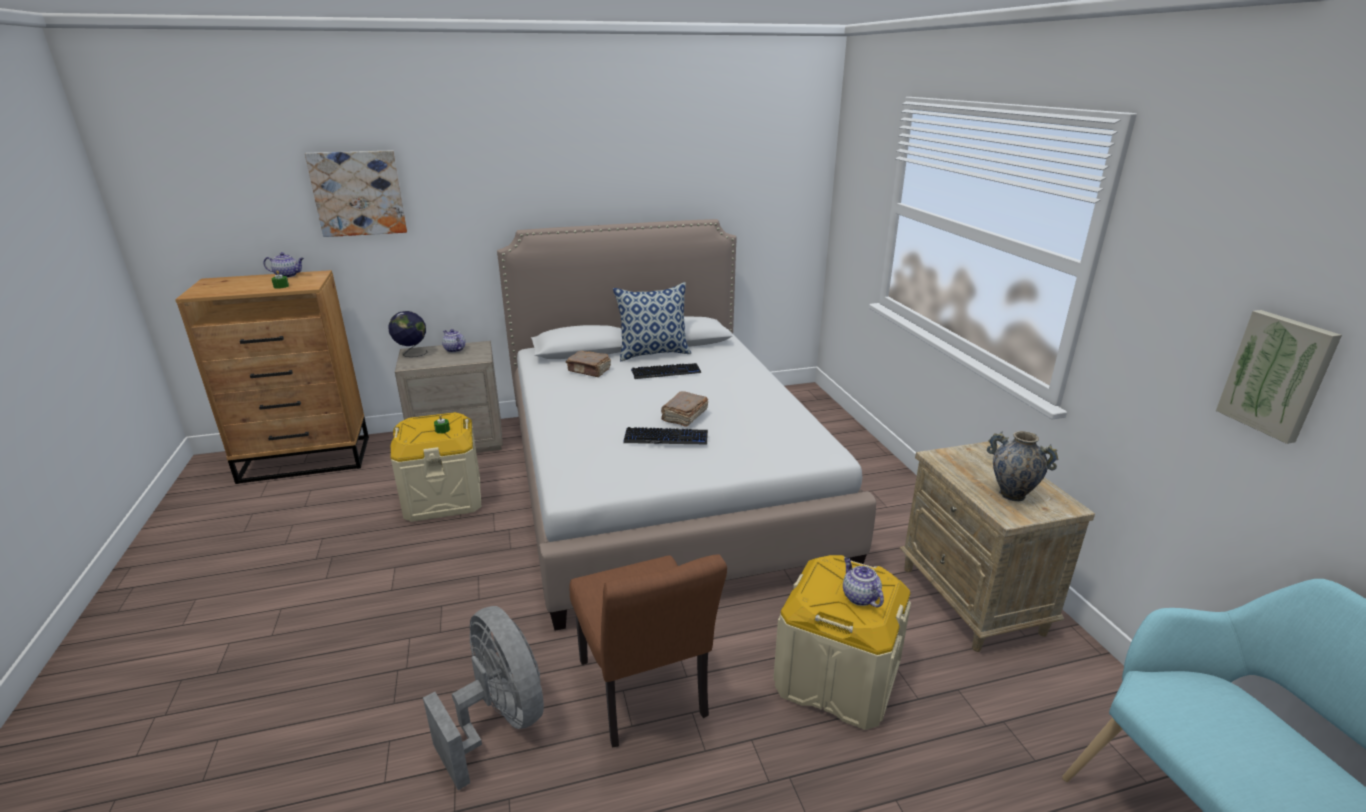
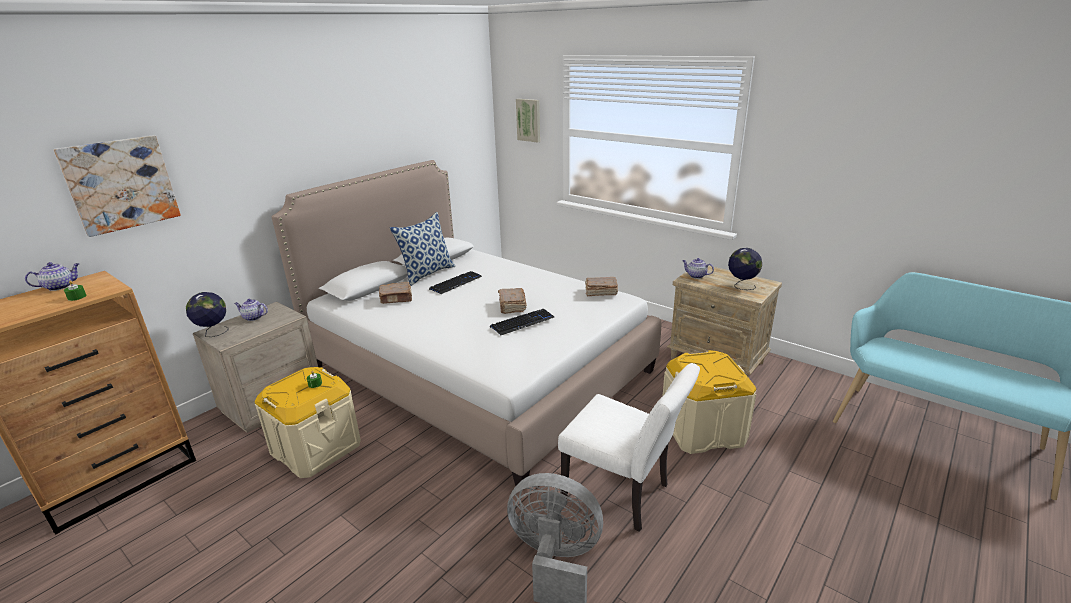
camera: 35 degrees left, 0 degrees up
brown chair [570,554,727,748] -> white chair [558,363,700,532]
teapot [843,558,884,607] -> teapot moved to [682,258,714,279]
vase [987,431,1059,501] -> globe [728,248,762,290]
picture [1216,310,1342,444] -> picture moved to [516,99,540,143]
none -> brown book [585,277,618,296]

